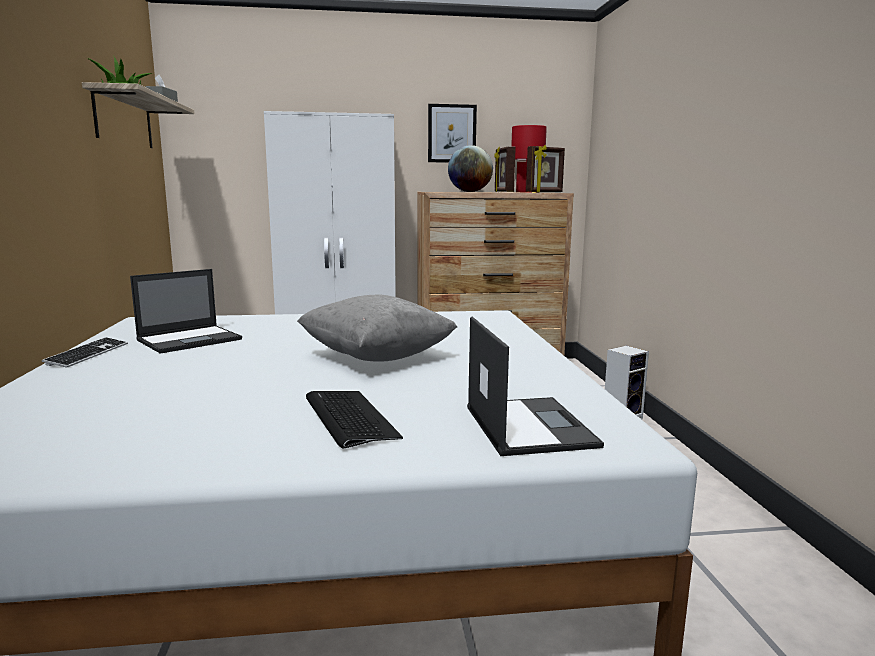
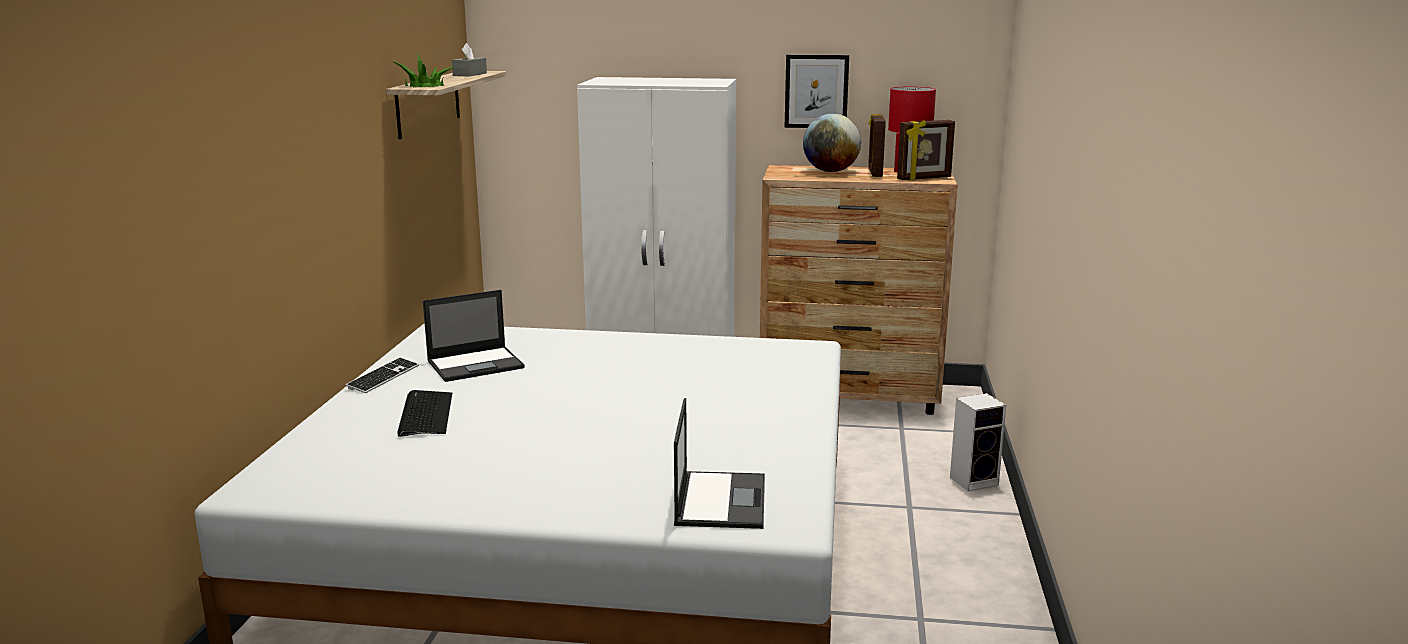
camera: 15 degrees right, 5 degrees up
grey pillow [297,294,457,362] -> none
keyboard [306,391,403,449] -> keyboard moved to [397,390,452,437]

